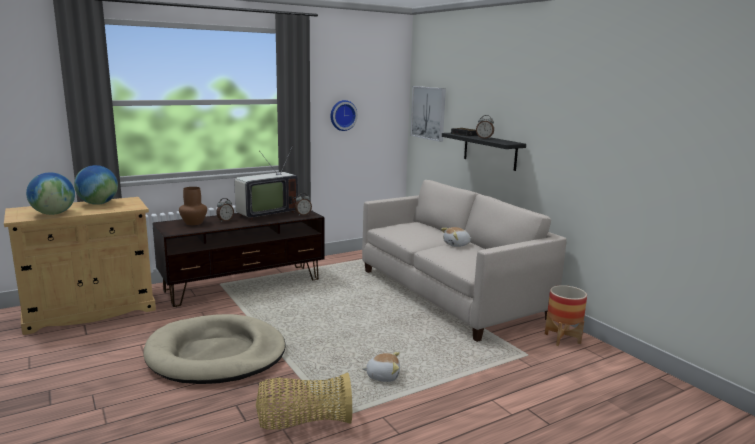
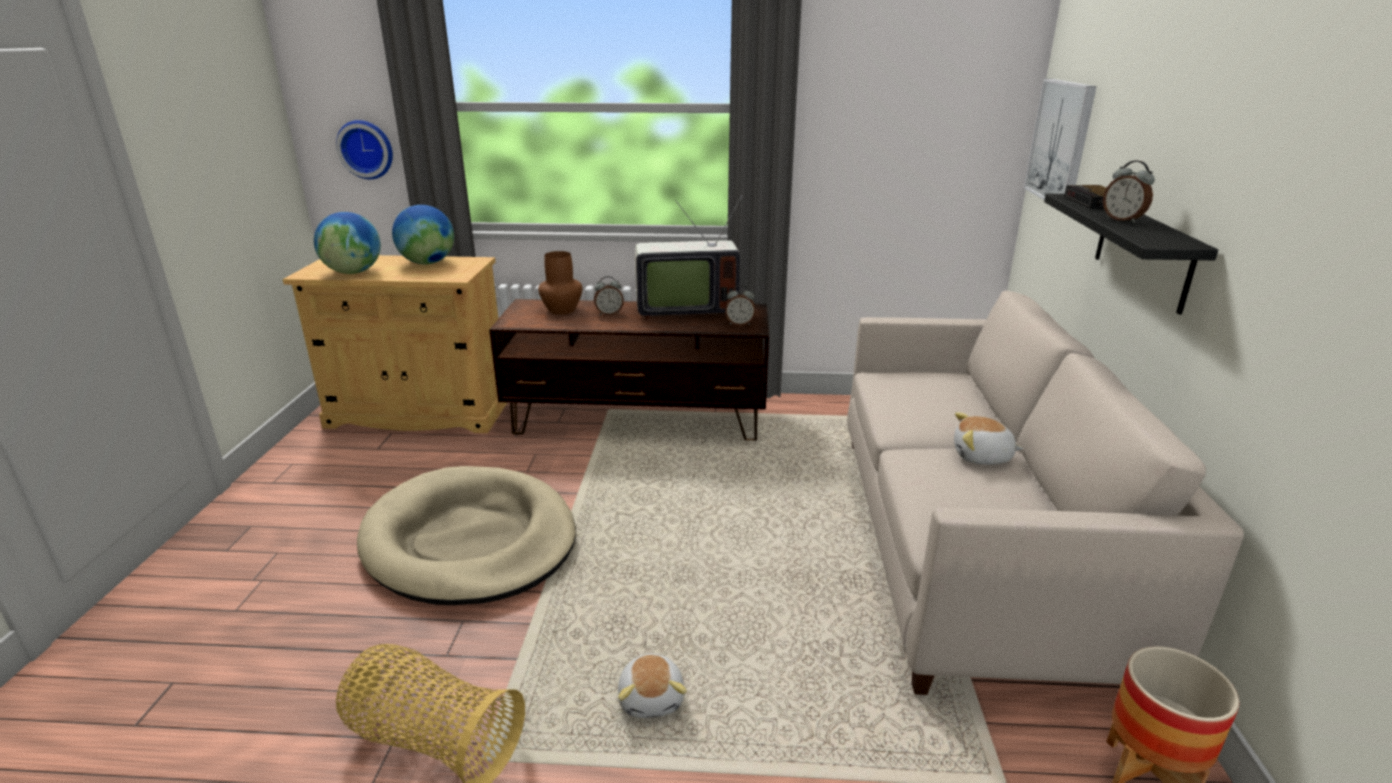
camera: 35 degrees right, 10 degrees up
wall clock [331,100,358,131] -> wall clock moved to [336,120,393,179]
plush toy [362,352,400,382] -> plush toy turned 45 degrees clockwise [618,654,687,718]

